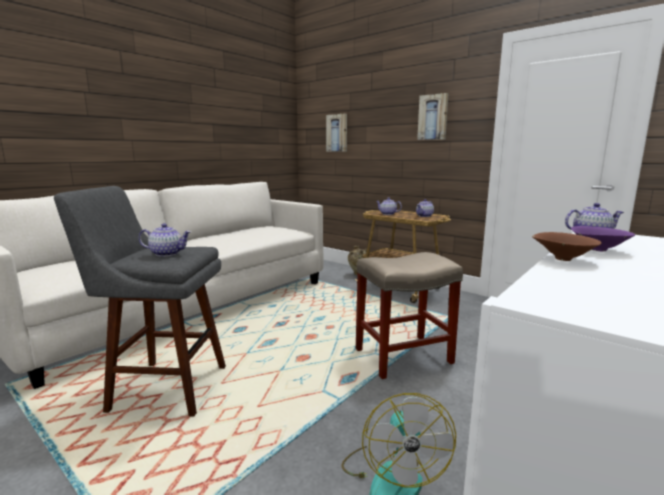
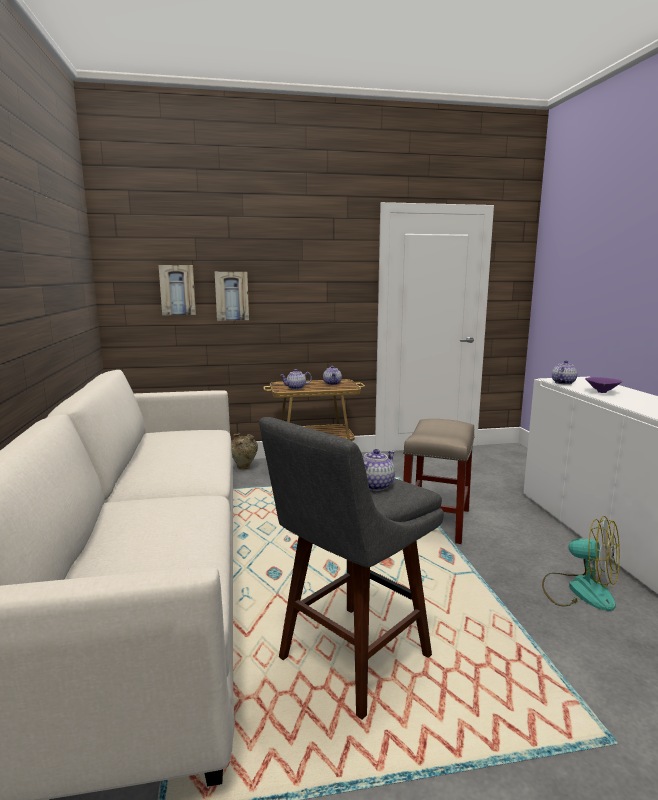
camera: 50 degrees left, 0 degrees up
picture [417,93,449,140] -> picture moved to [215,272,249,321]
brown bowl [532,232,602,261] -> none

